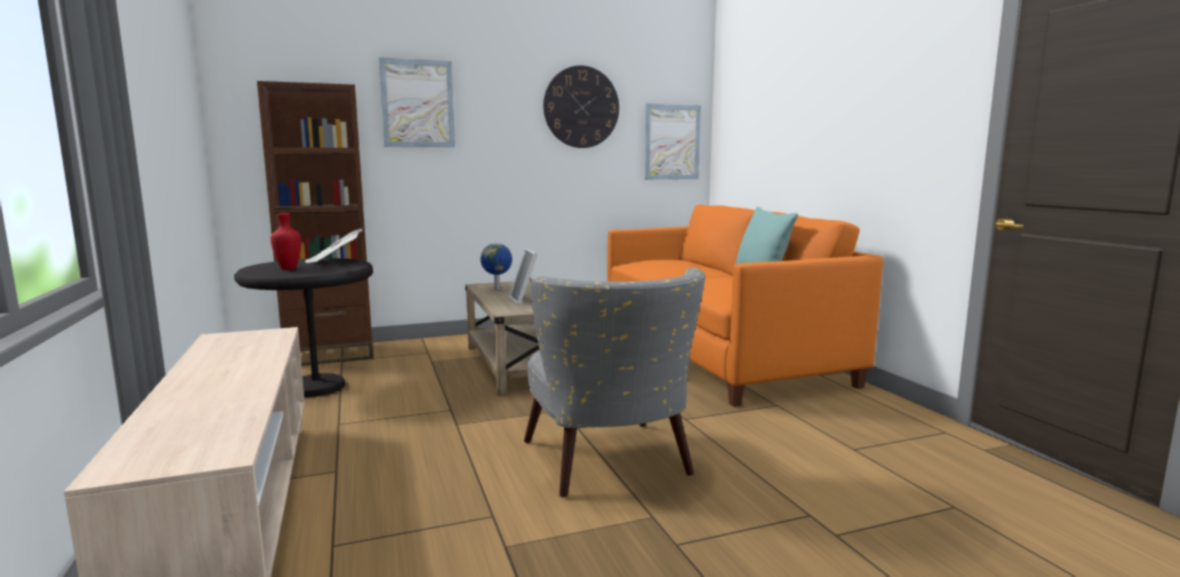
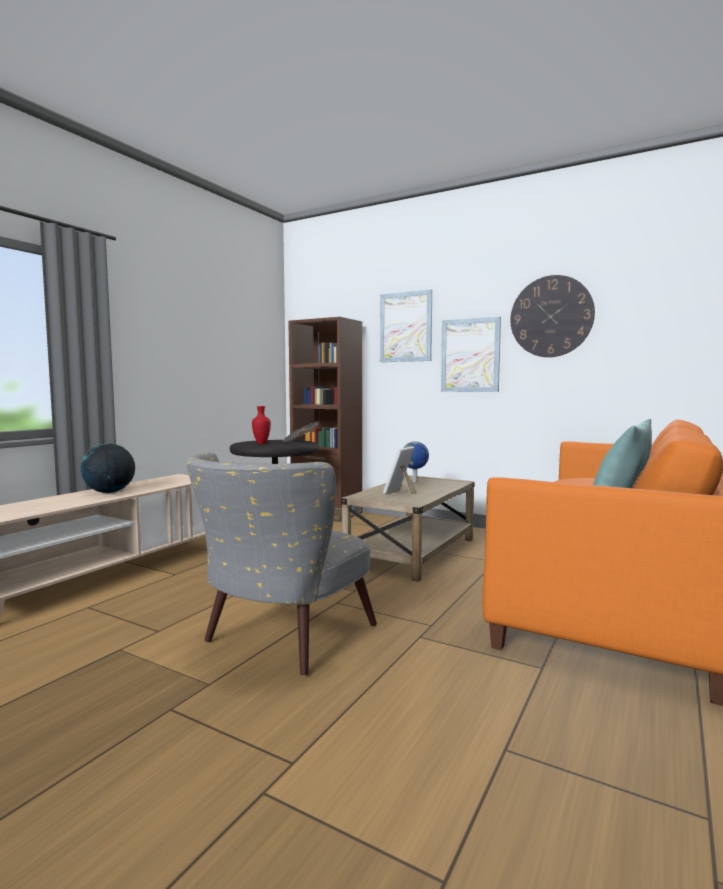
camera: 50 degrees right, 5 degrees down
picture [644,104,701,180] -> picture moved to [441,317,501,392]
none -> globe [81,444,135,493]

